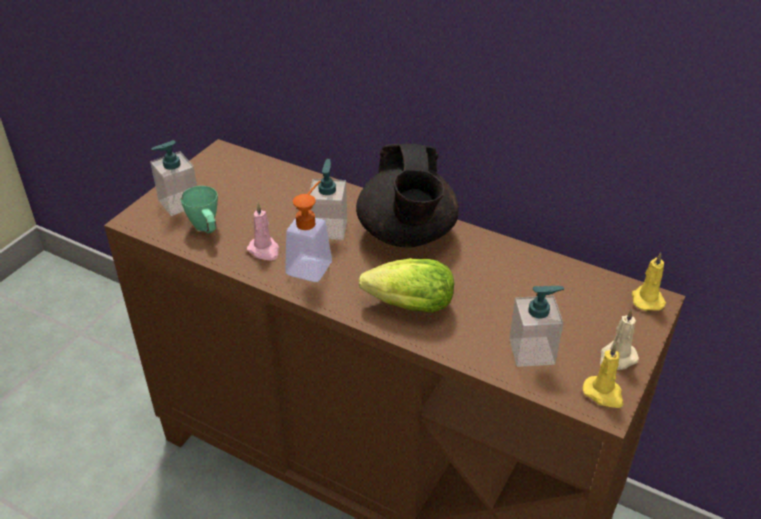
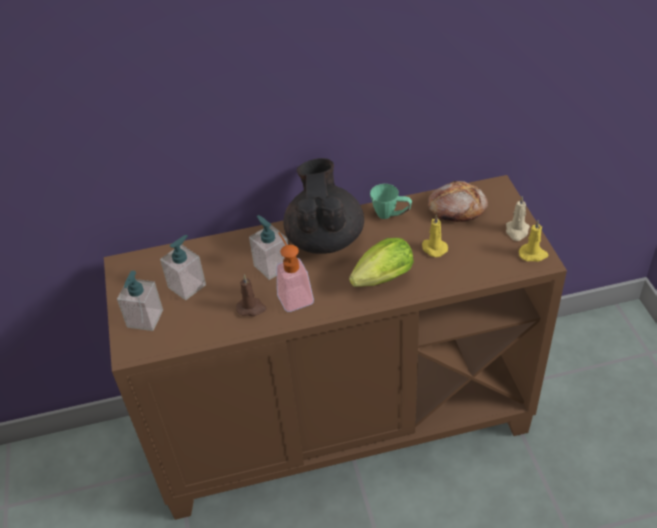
camera: 40 degrees left, 5 degrees up
green mug [180,186,218,234] -> green mug moved to [370,184,412,219]
pink candle [247,203,279,261] -> brown candle [236,275,267,316]
black teapot [356,144,459,247] -> black teapot turned 135 degrees counterclockwise [283,158,364,254]
soap dispenser [509,286,564,367] -> soap dispenser moved to [160,235,206,300]
yellow candle [632,252,666,311] -> yellow candle moved to [422,214,448,257]
none -> bread [428,181,488,222]

